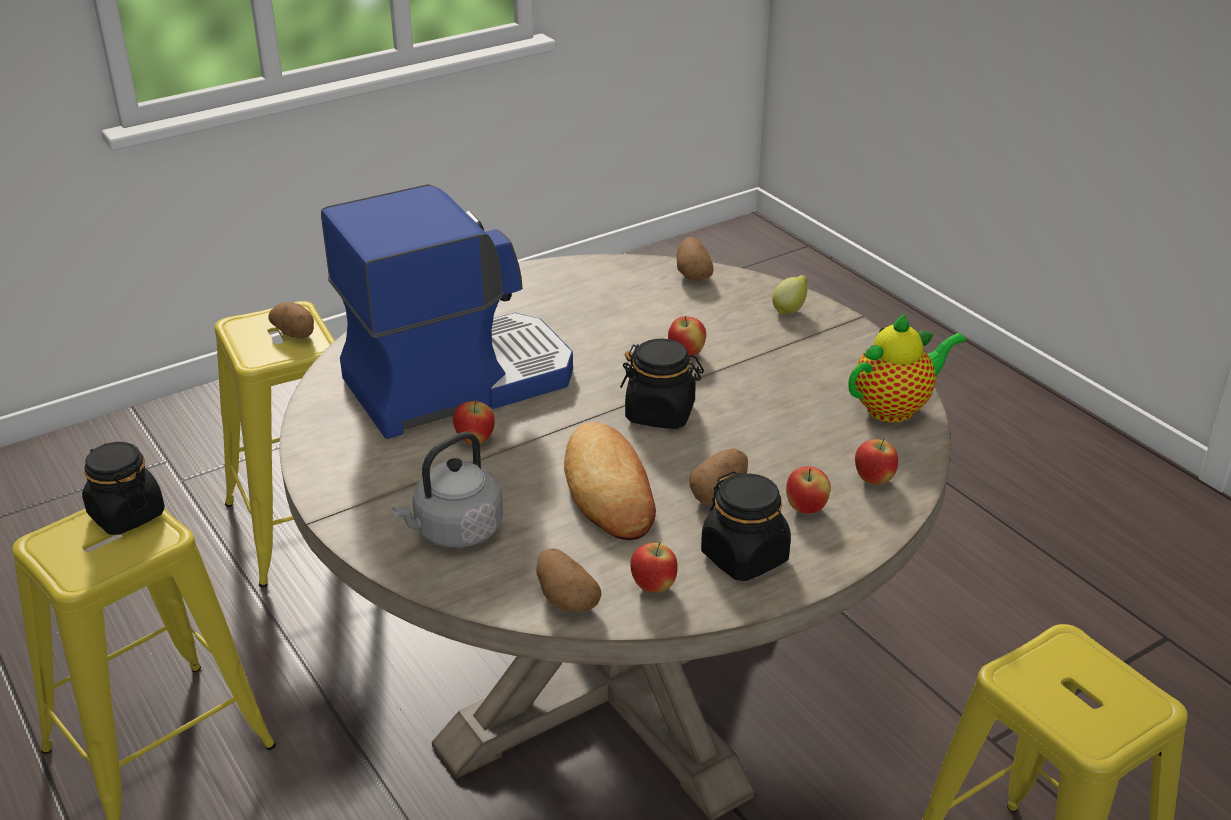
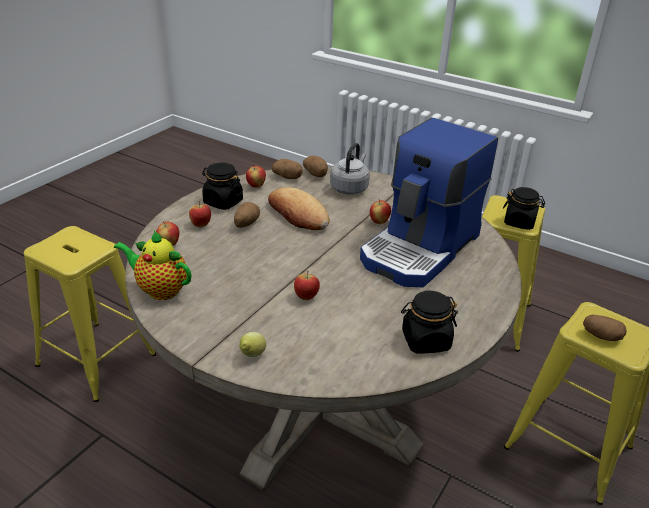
camera: 155 degrees right, 0 degrees up
black jar [620,338,704,429] -> black jar moved to [401,290,458,354]
potato [676,237,714,281] -> potato moved to [303,156,328,177]
teapot [848,313,967,423] -> teapot turned 75 degrees clockwise [114,231,191,300]

